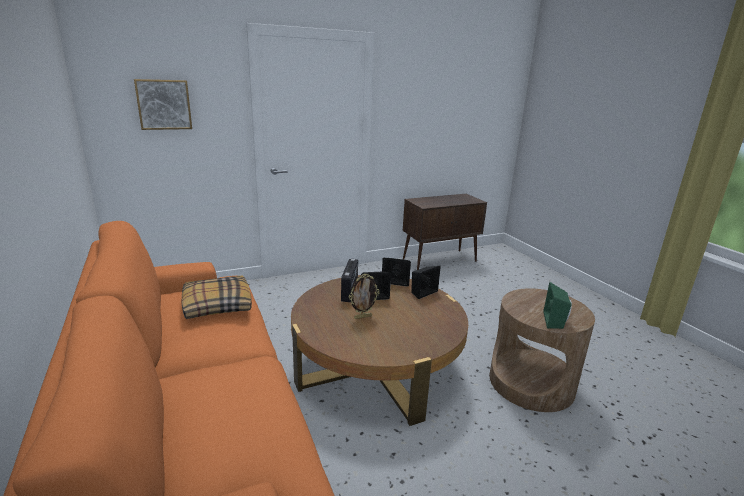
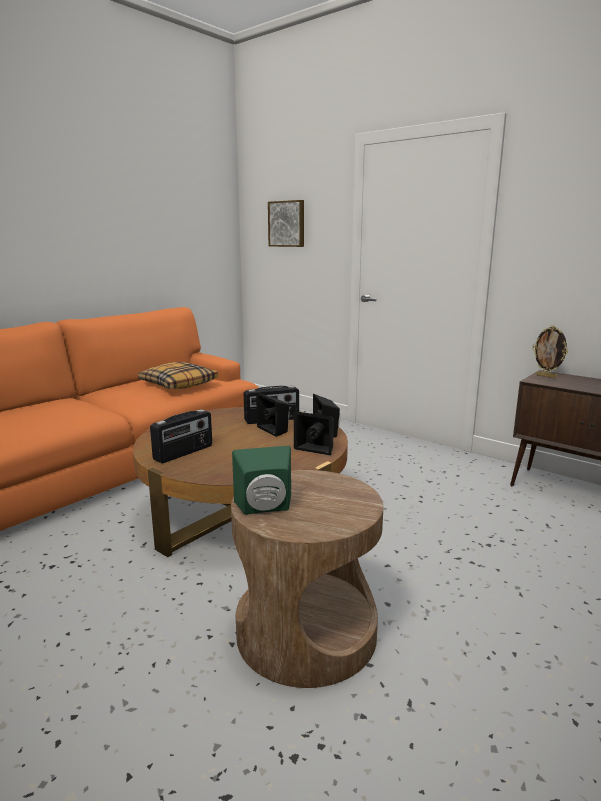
camera: 65 degrees right, 5 degrees down
picture frame [349,274,379,319] -> picture frame moved to [532,325,568,378]
none -> radio [150,409,212,463]

